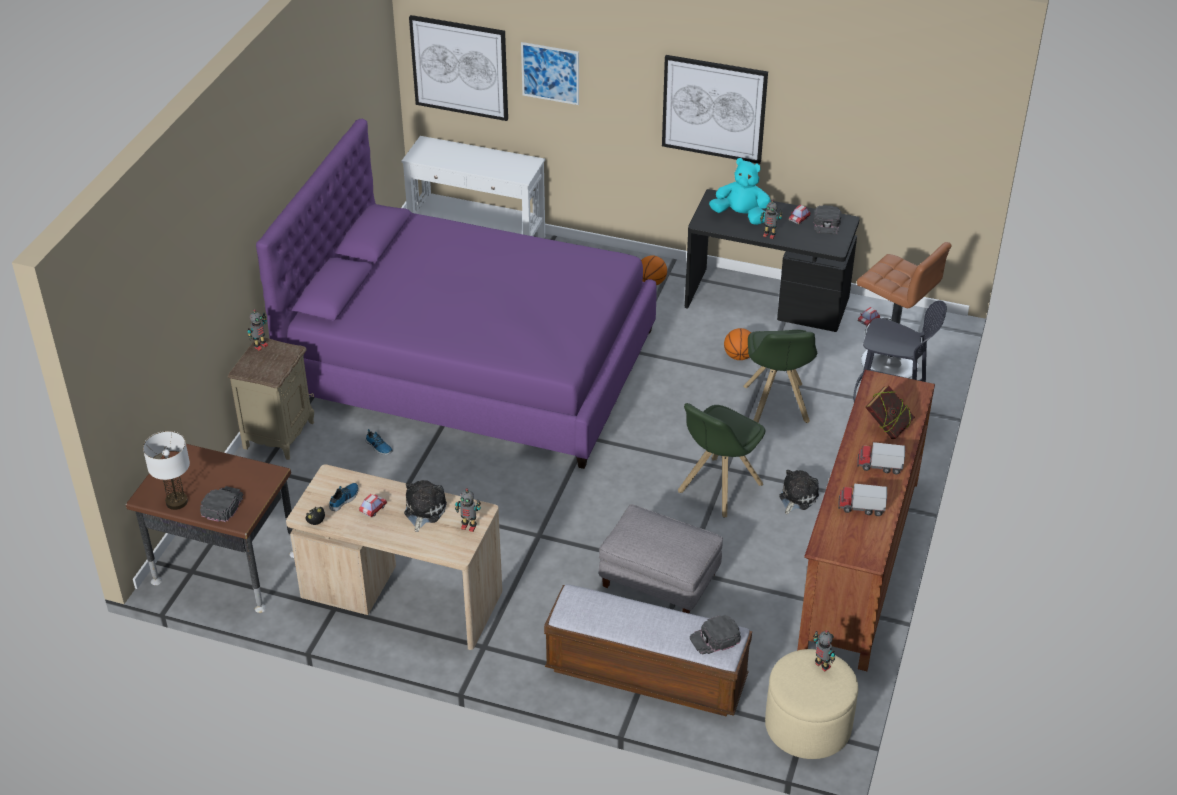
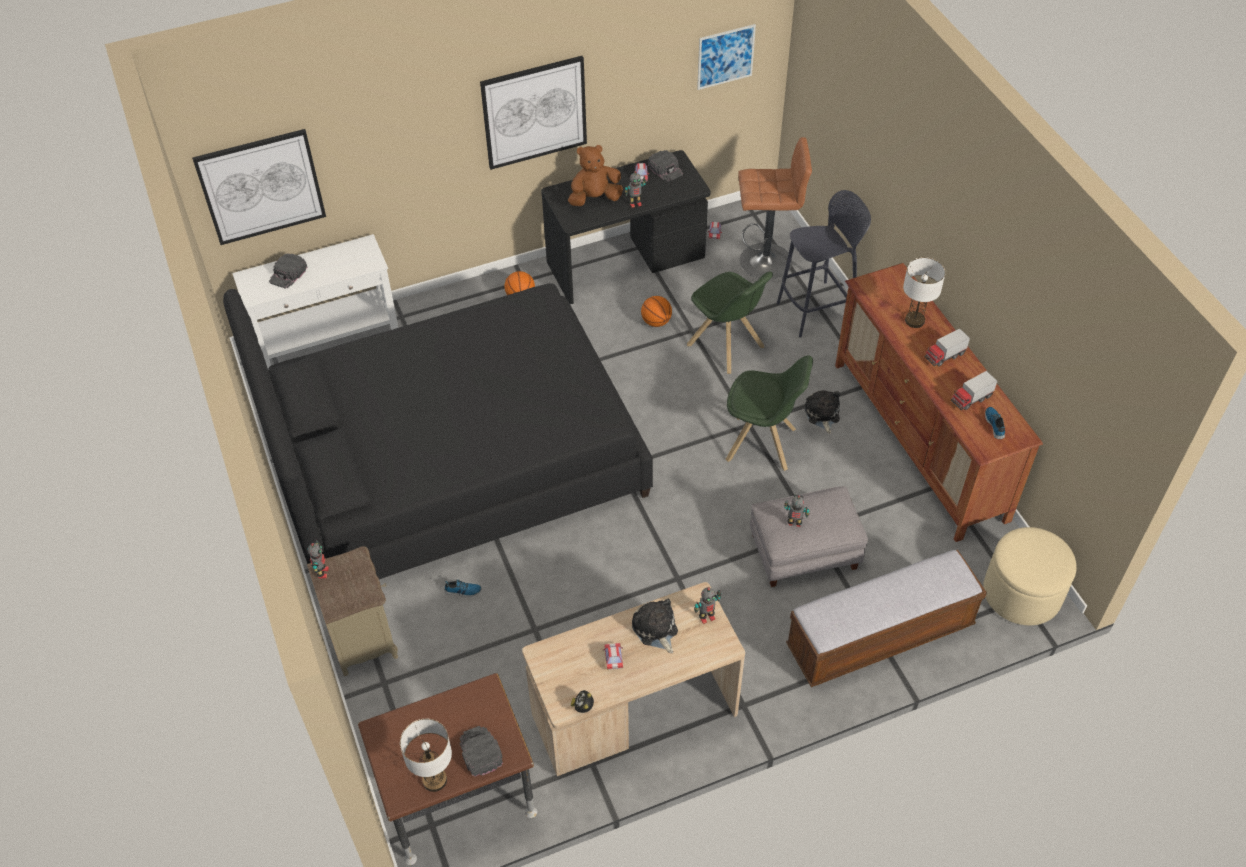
camera: 40 degrees left, 10 degrees up
purple bed [256,119,657,469] -> black bed [223,283,653,579]
shoe [329,483,359,511] -> shoe moved to [985,407,1005,439]
picture [521,42,579,105] -> picture moved to [697,24,756,90]
green chair [678,403,765,518] -> green chair turned 75 degrees counterclockwise [726,355,813,471]
black cap [690,615,741,655] -> black cap moved to [269,253,307,289]
turquoise plush toy [709,158,771,225] -> brown plush toy [568,145,623,206]
toy robot [813,630,835,672] -> toy robot moved to [784,495,809,527]
book [865,385,915,439] -> table lamp [903,257,946,328]

